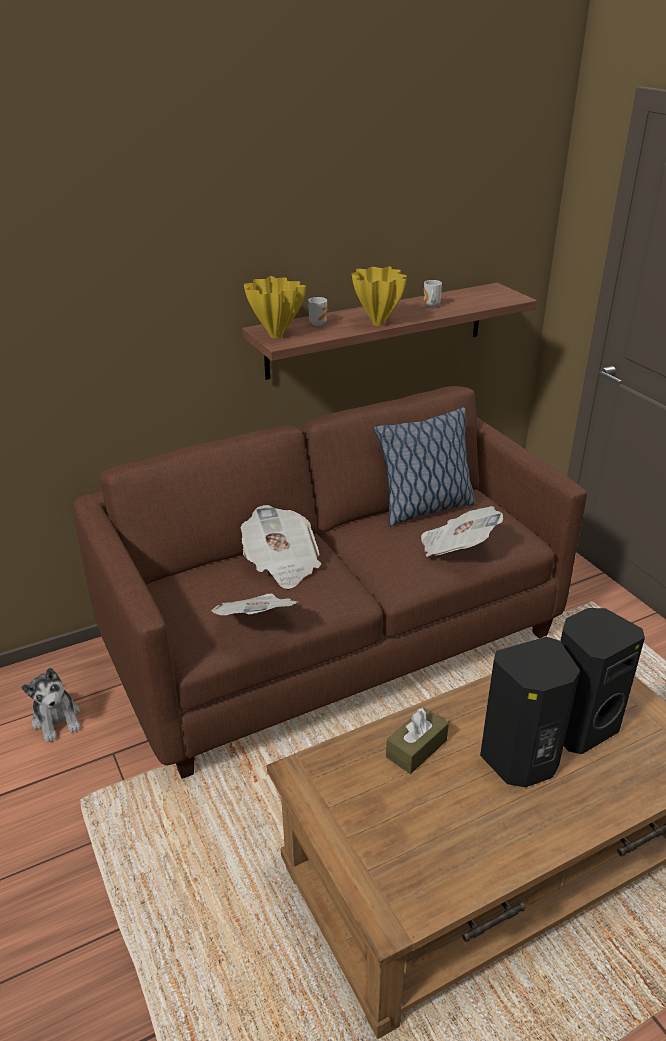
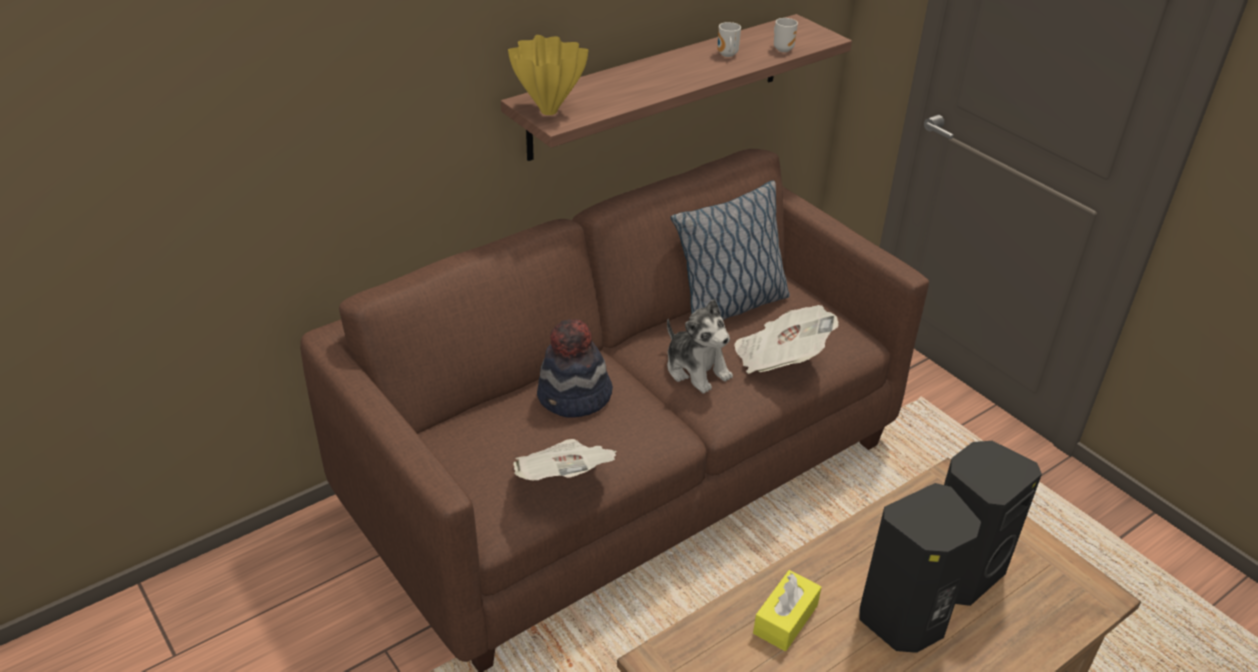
camera: 10 degrees left, 5 degrees up
plush toy [21,667,81,743] -> plush toy moved to [667,299,733,393]
newspaper [241,505,321,589] -> hat [537,319,613,417]
mug [308,297,327,326] -> mug moved to [774,18,798,52]
yellow vase [352,267,407,326] -> none
brown tissue box [386,707,449,774] -> yellow tissue box [753,570,821,651]

